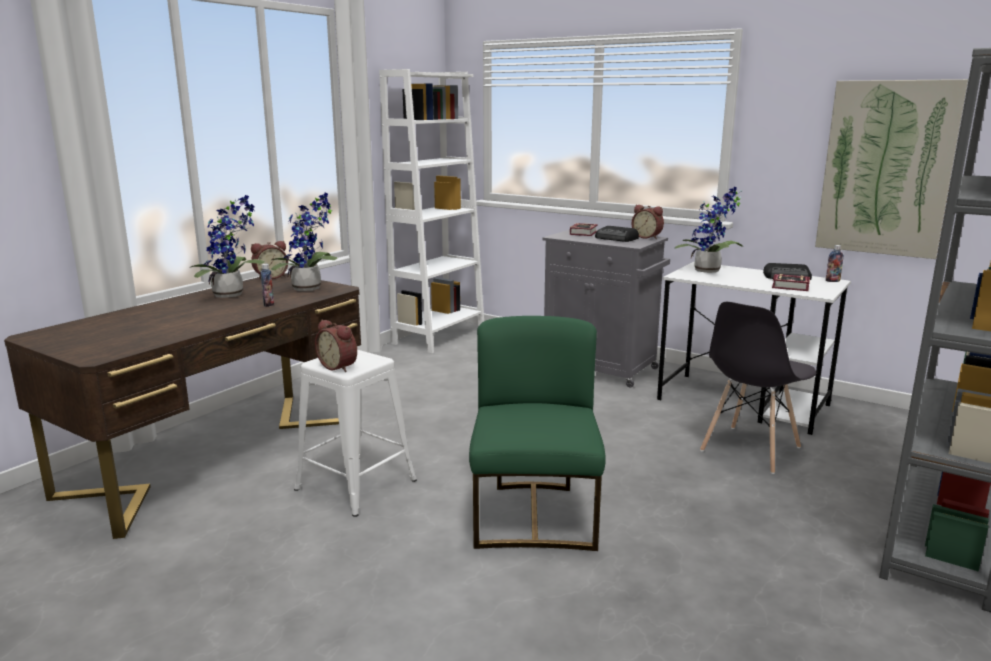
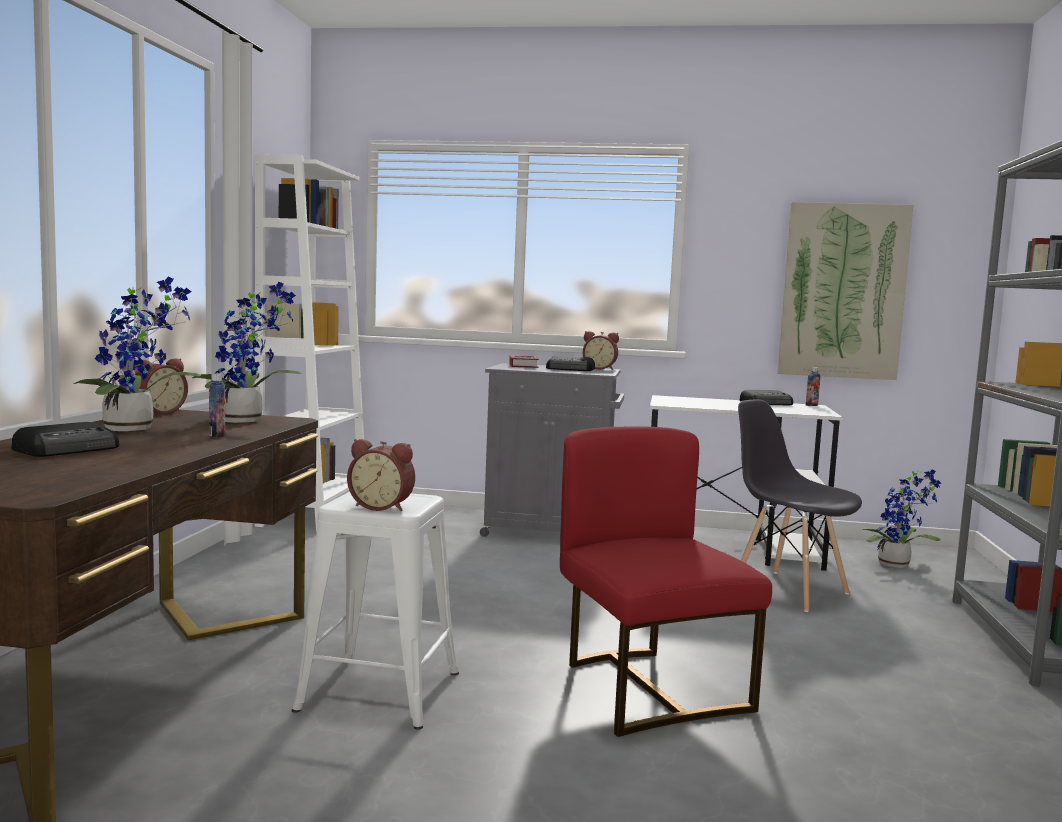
camera: 25 degrees left, 10 degrees down
green chair [469,316,606,551] -> red chair [560,426,772,737]
potted plant [674,186,743,273] -> potted plant moved to [863,469,941,568]
grey chair [700,302,816,474] -> grey chair turned 120 degrees clockwise [738,399,862,612]
book [772,274,810,291] -> none
none -> radio [12,422,119,457]

